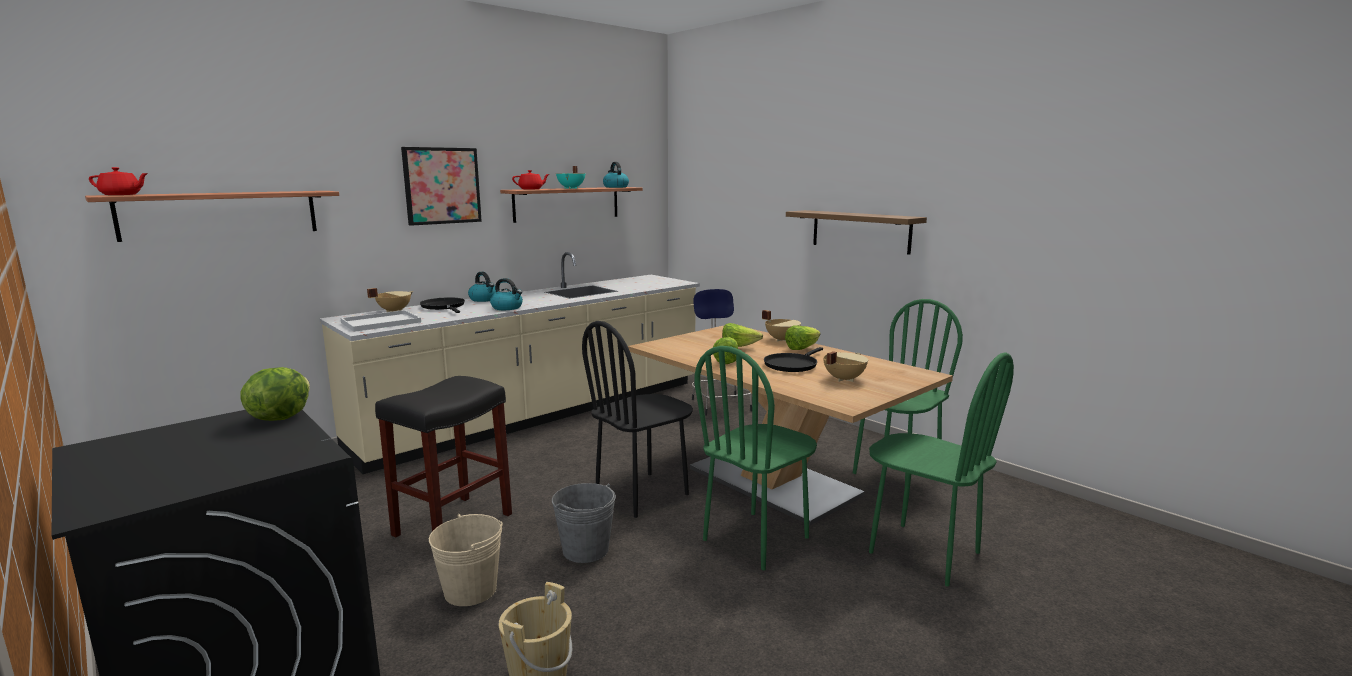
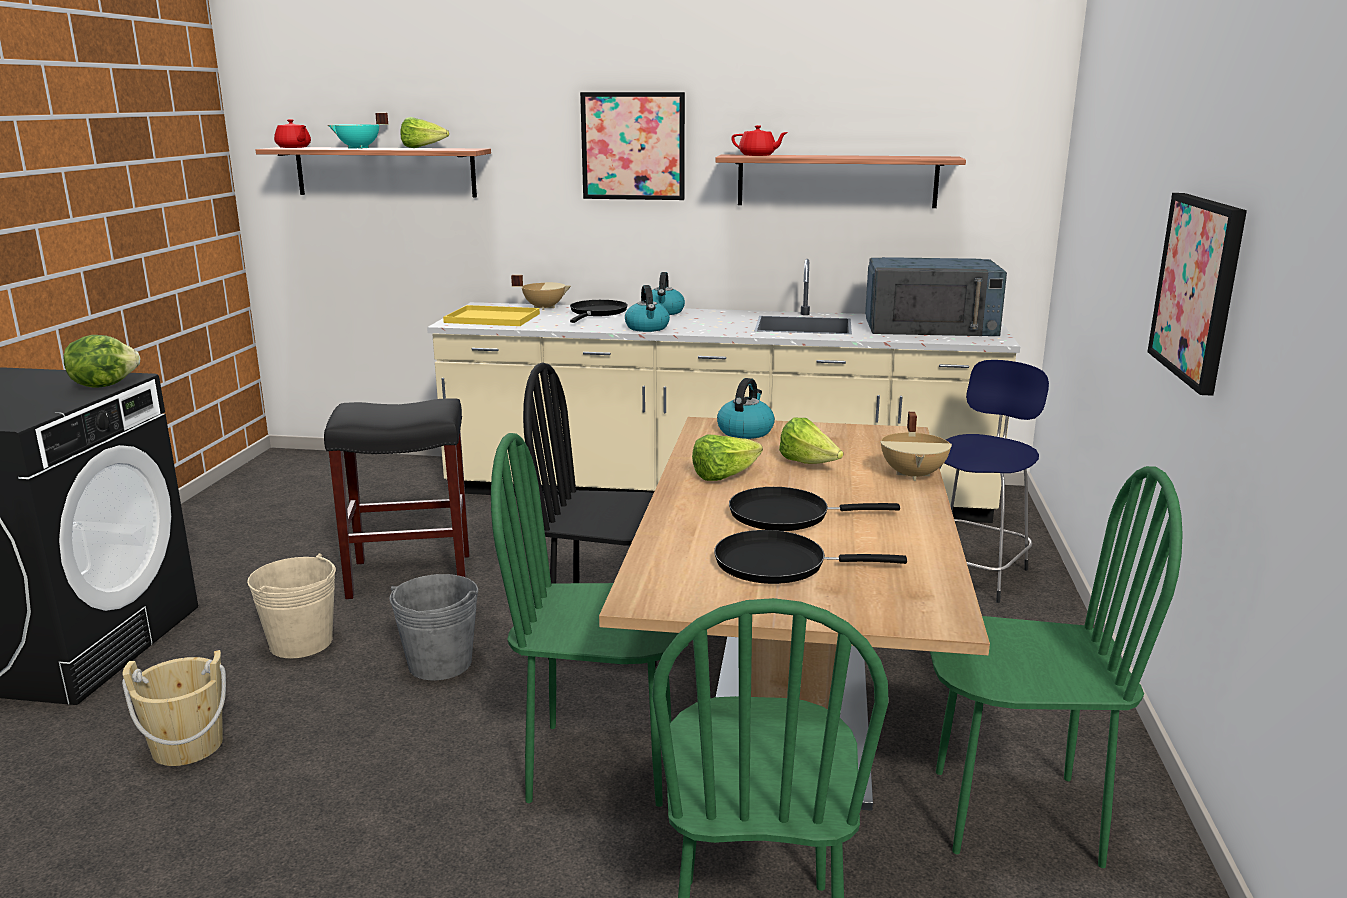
camera: 50 degrees right, 5 degrees up
white tray [341,310,421,332] -> yellow tray [443,305,540,326]
turquoise cooking pot [556,166,585,189] -> turquoise cooking pot moved to [328,113,388,149]
kettle [603,162,629,188] -> kettle moved to [717,378,775,439]
lettuce [785,325,821,350] -> lettuce moved to [401,117,449,148]
shelf [786,210,927,255] -> picture [1147,193,1247,396]
beige cooking pot [823,351,868,382] -> black frying pan [714,530,907,584]
none -> blue microwave [865,257,1007,336]

